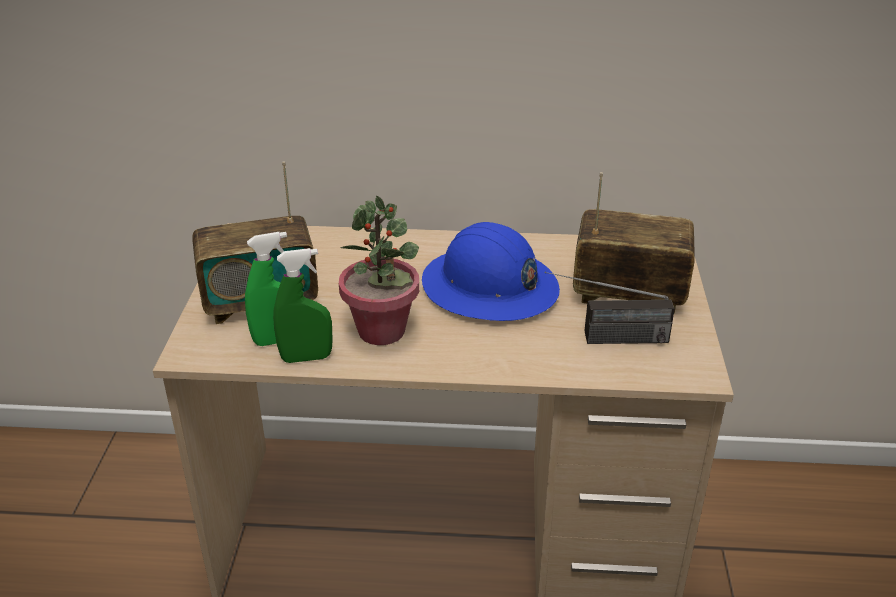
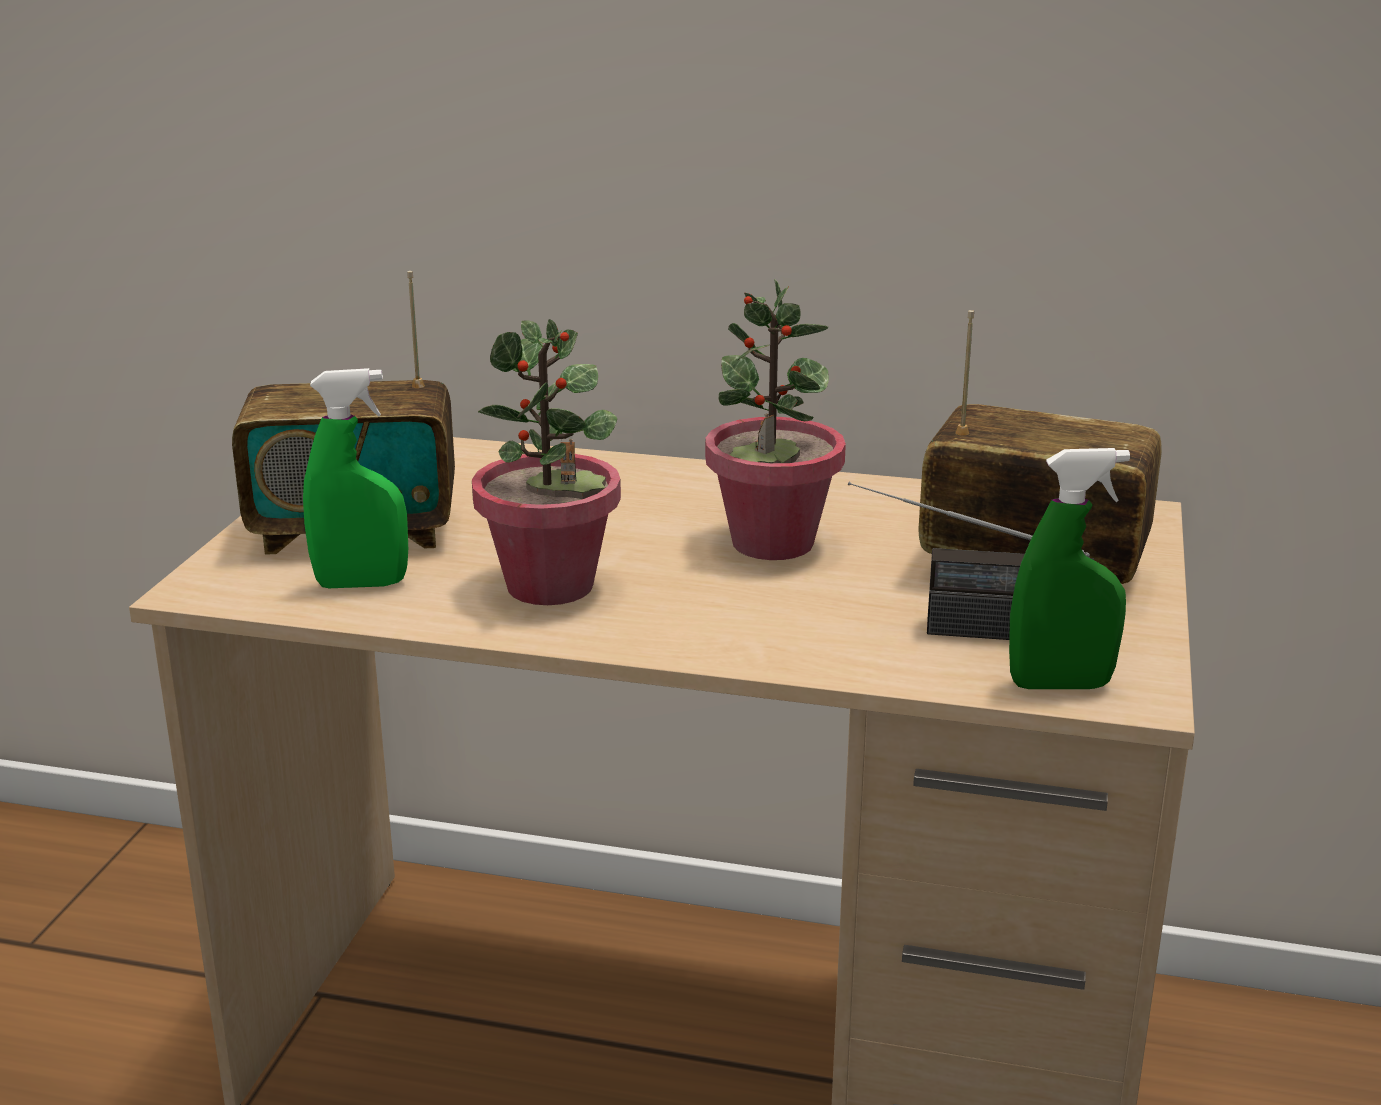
camera: 10 degrees right, 10 degrees down
green spray bottle [273,248,333,363] -> green spray bottle moved to [1009,448,1130,689]
blue hard hat [422,222,560,321] -> potted plant [705,279,846,560]

